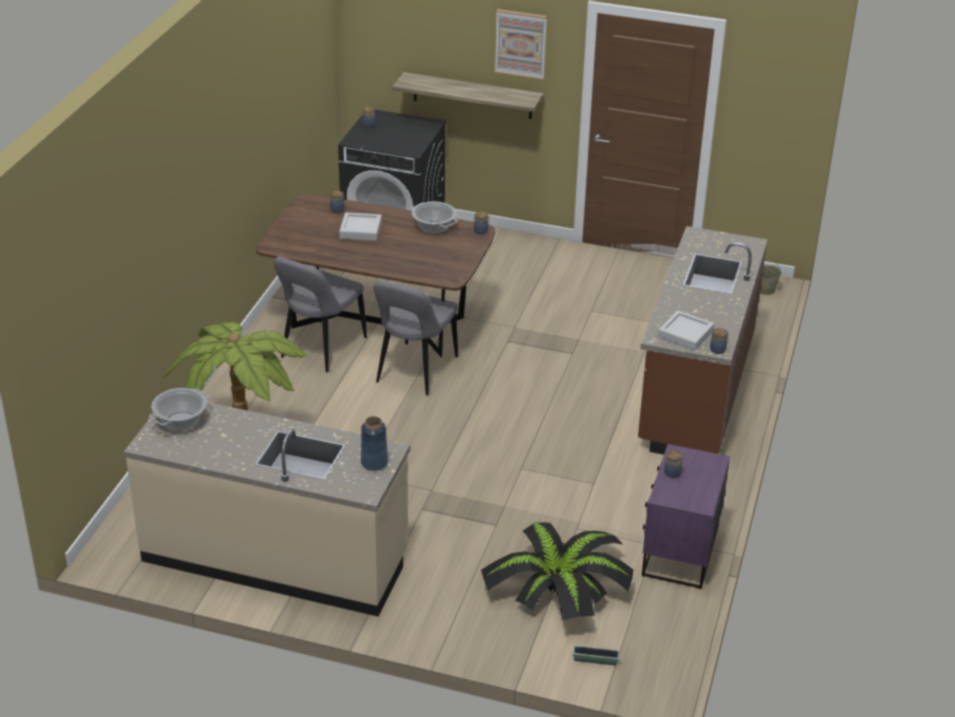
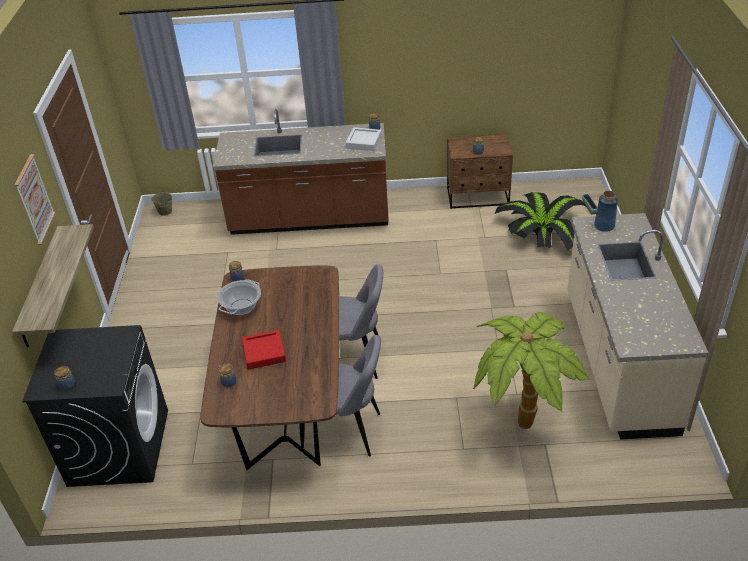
camera: 105 degrees left, 5 degrees up
cooking pot [149,388,209,430] -> none
grey tray [339,212,382,241] -> red tray [242,330,286,370]
purple nightstand [642,444,730,589] -> brown nightstand [447,134,513,209]

